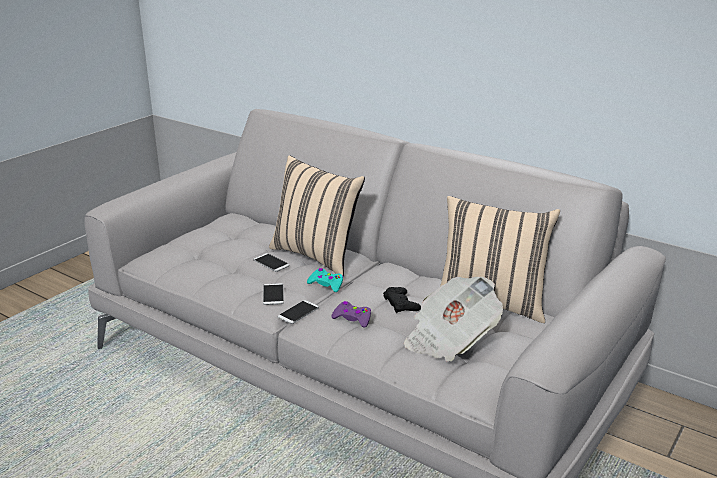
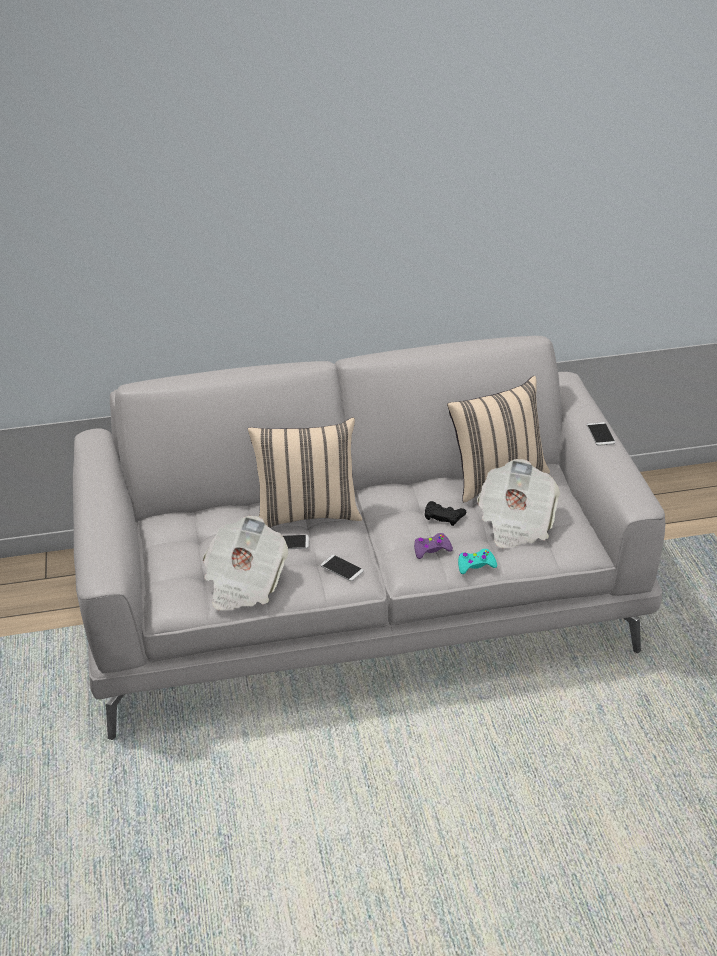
camera: 45 degrees left, 10 degrees up
phone [278,300,319,324] -> phone moved to [587,422,615,446]
turquoise game controller [307,268,343,292] -> turquoise game controller moved to [458,549,497,574]
none -> newspaper [203,516,288,611]

